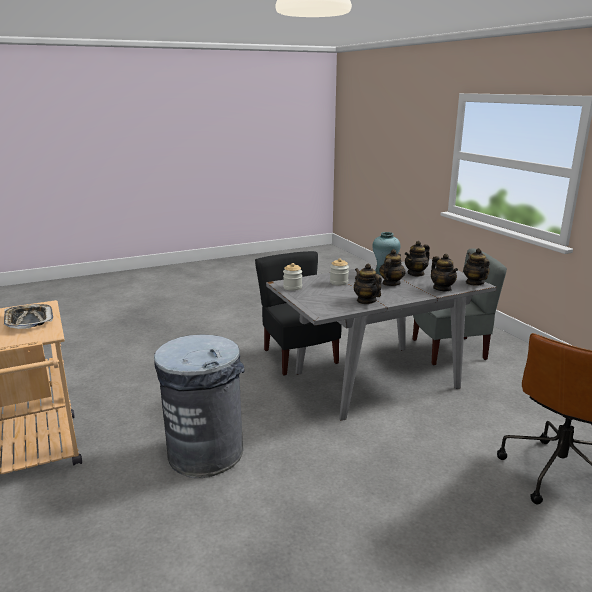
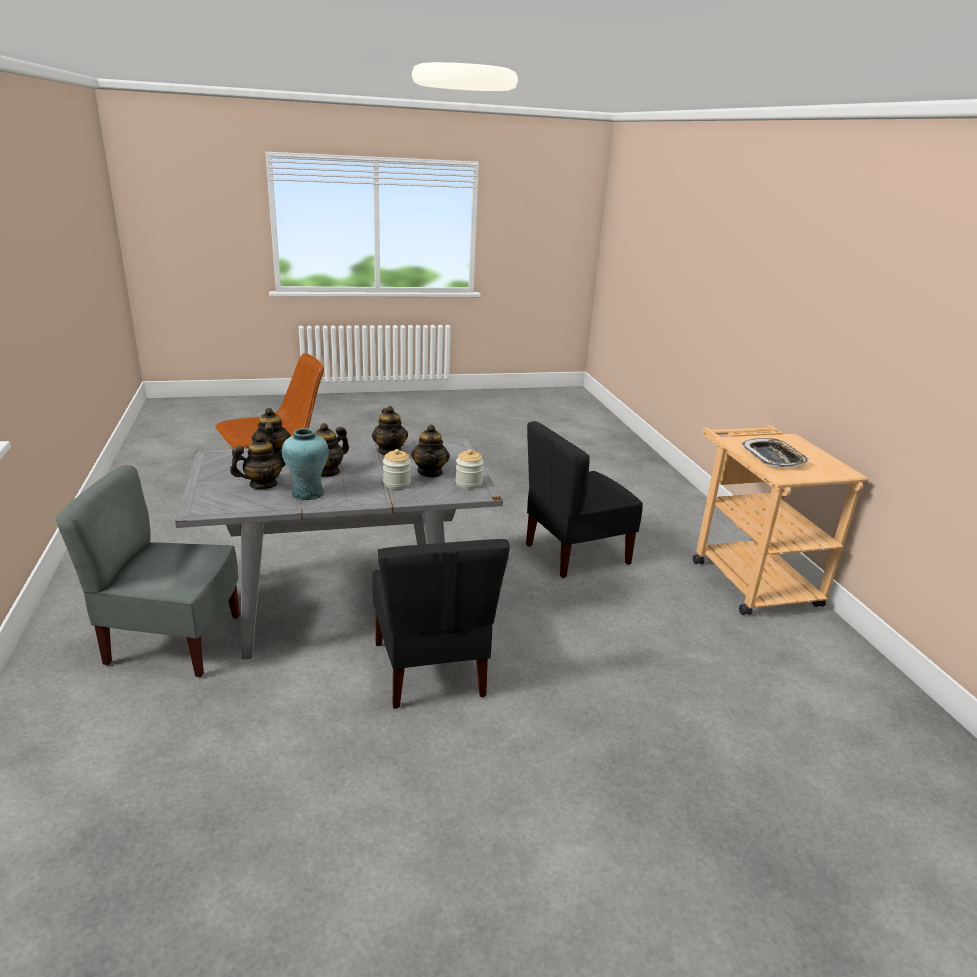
camera: 170 degrees left, 5 degrees up
grey trash can [154,335,245,478] -> black chair [526,421,643,578]
teapot [463,248,490,286] -> teapot moved to [411,425,450,477]

